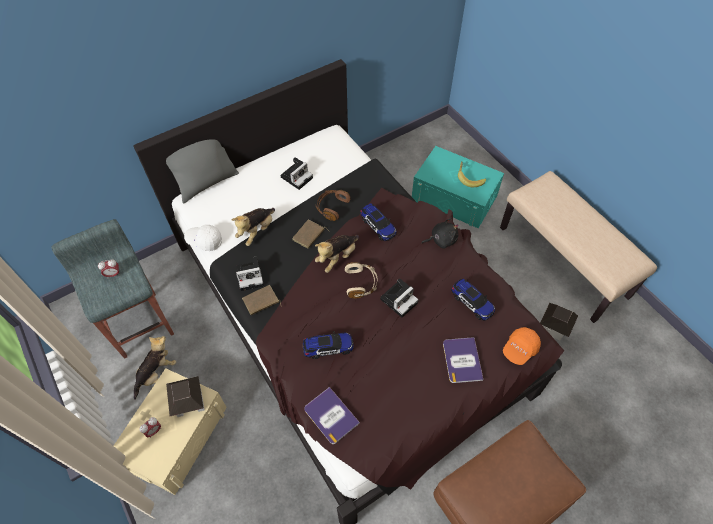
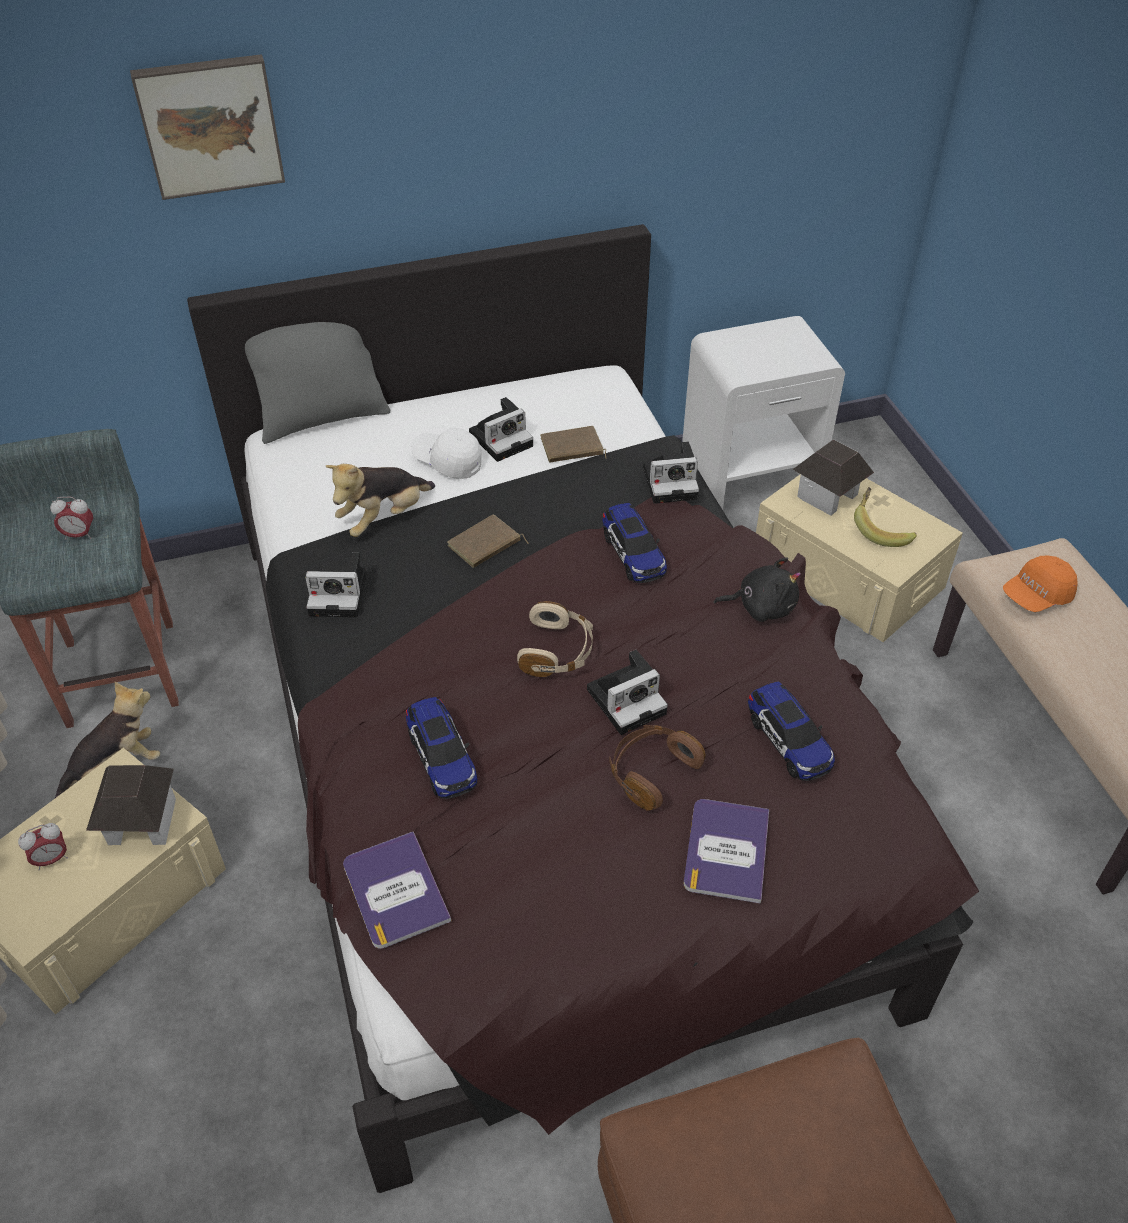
camera: 15 degrees right, 10 degrees down
white cap [184,225,222,251] -> white cap moved to [411,427,482,479]
brown book [242,285,282,315] -> brown book moved to [540,426,607,463]
toy car [303,331,354,359] -> toy car turned 60 degrees clockwise [406,697,477,799]
plush toy [315,235,359,273] -> none
brown headphones [316,190,351,221] -> brown headphones moved to [609,725,706,811]
turquoise storage box [412,146,504,228] -> beige storage box [756,474,963,642]
orange cap [503,327,541,365] -> orange cap moved to [1003,555,1078,612]
toy house [540,303,578,340] -> toy house moved to [793,439,874,515]
none -> picture [130,54,285,200]
none -> camera [643,441,699,504]
none -> white nightstand [682,316,845,510]

